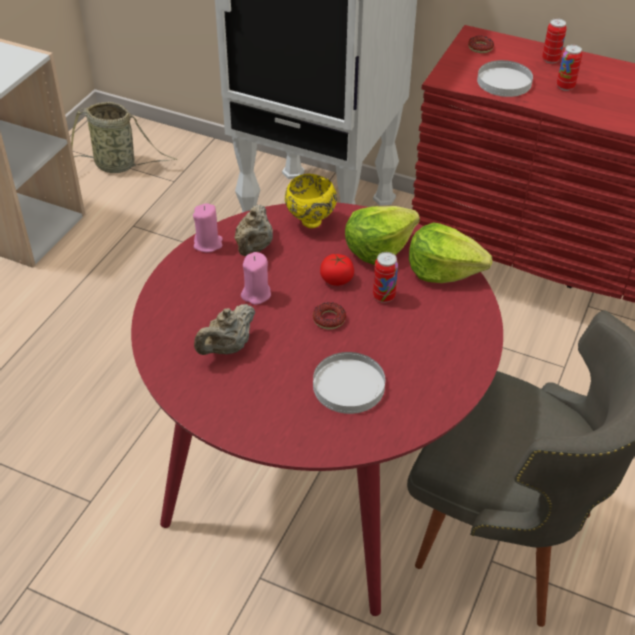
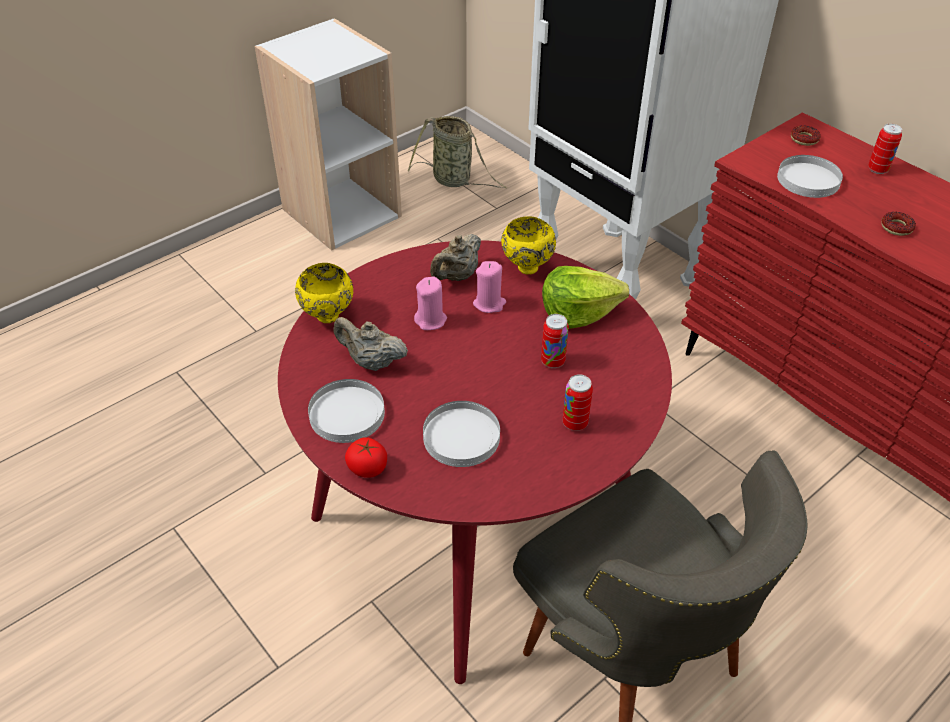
camera: 25 degrees right, 0 degrees up
pink candle [193,203,223,253] -> pink candle moved to [473,261,506,313]
beige teapot [194,304,255,355] -> beige teapot turned 45 degrees clockwise [333,317,408,371]
donut [313,302,346,329] -> donut moved to [881,212,916,236]
tomato [320,254,354,286] -> tomato moved to [345,437,387,478]
lettuce [409,222,492,283] -> none
can [557,45,582,91] -> can moved to [562,374,593,431]
none -> yellow bowl [295,263,353,323]
none -> white plate [308,379,385,443]

